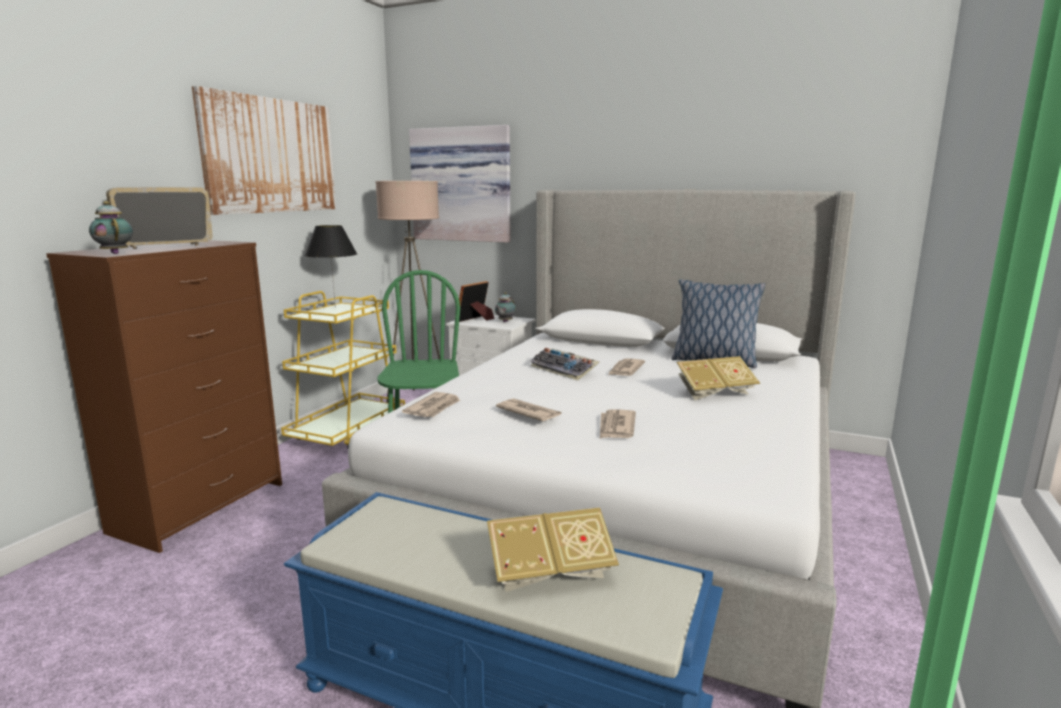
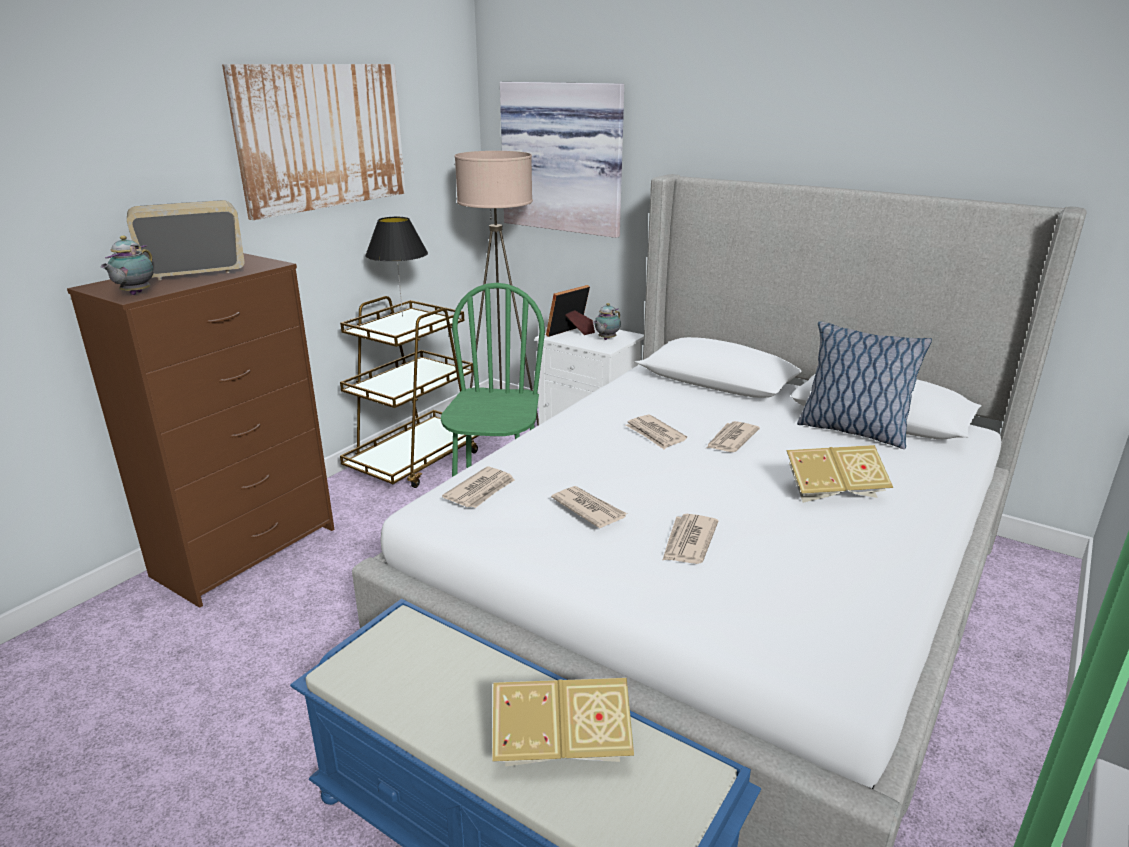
camera: 10 degrees right, 10 degrees up
teapot [89,201,133,254] -> teapot turned 135 degrees counterclockwise [100,236,154,295]
yellow cart [281,291,405,448] -> brown cart [340,296,478,488]
keyboard [530,348,600,380] -> newspaper [625,415,687,450]

